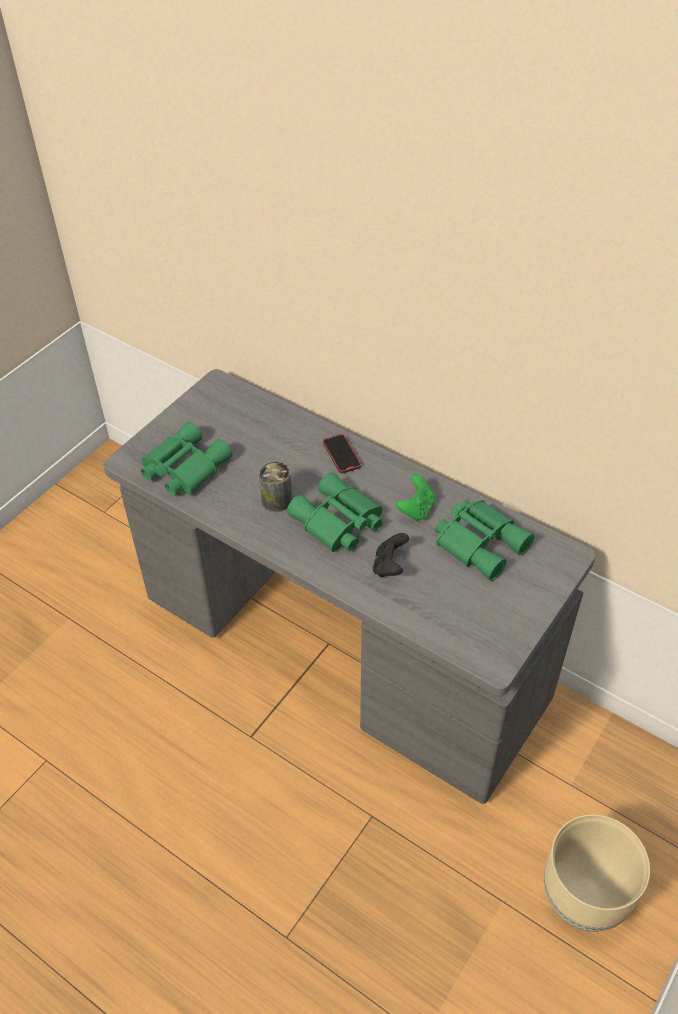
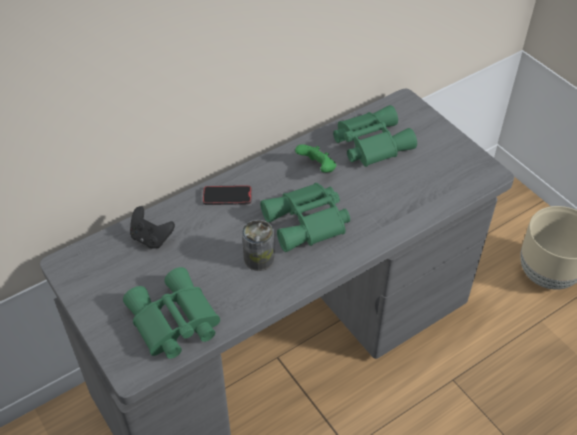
camera: 70 degrees left, 0 degrees up
black game controller [373,533,409,577] -> black game controller moved to [130,206,175,249]

